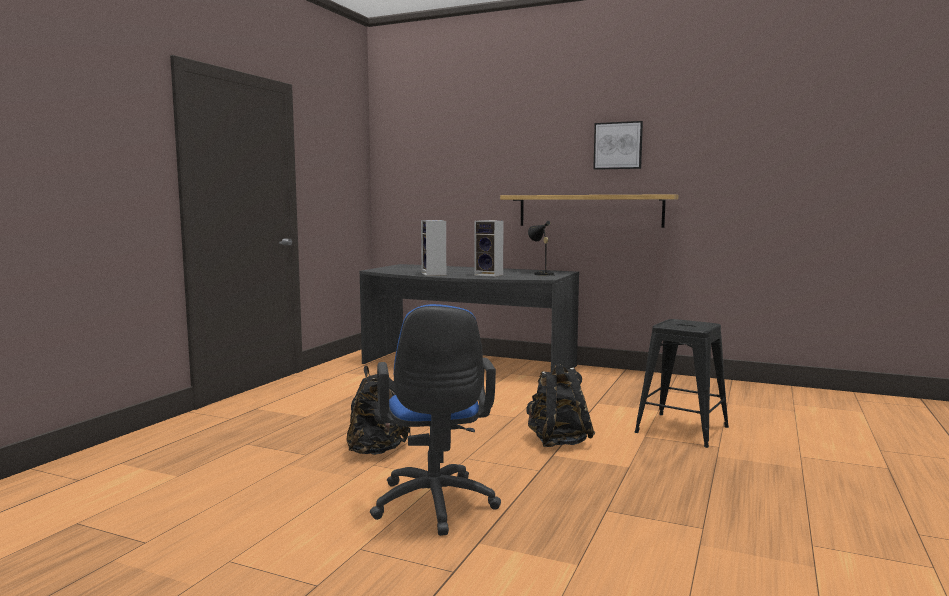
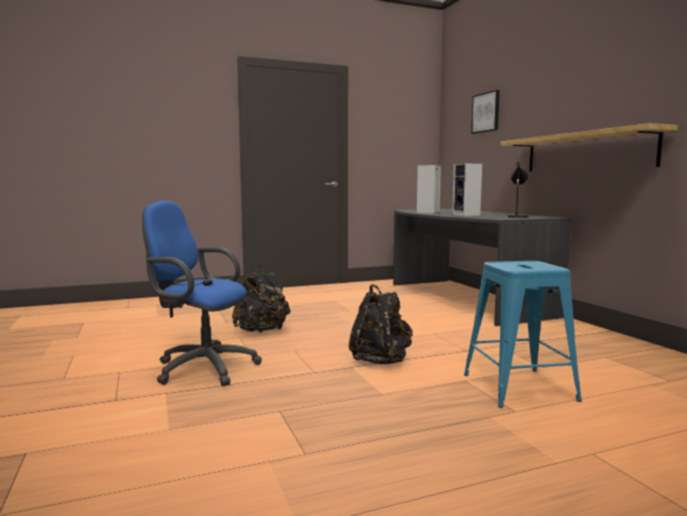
camera: 45 degrees right, 0 degrees up
blue office chair [370,304,501,536] -> blue office chair turned 75 degrees clockwise [142,201,262,386]
picture [593,121,643,170] -> picture moved to [471,90,500,134]
black stool [635,319,729,448] -> blue stool [464,261,582,408]

